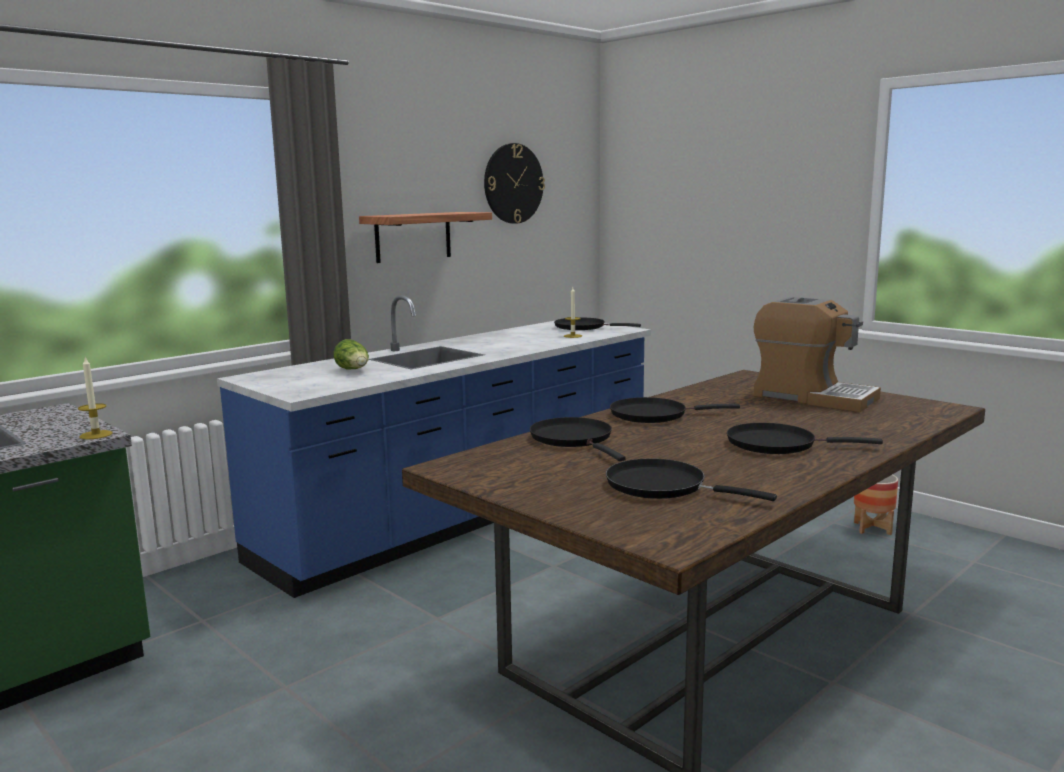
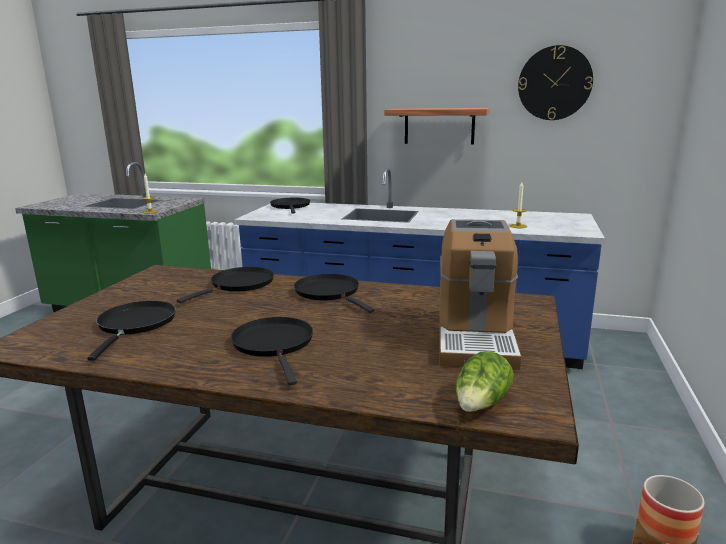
camera: 60 degrees right, 5 degrees up
lettuce [334,339,369,369] -> lettuce moved to [455,351,514,412]
black frying pan [554,318,641,330] -> black frying pan moved to [270,198,310,214]

